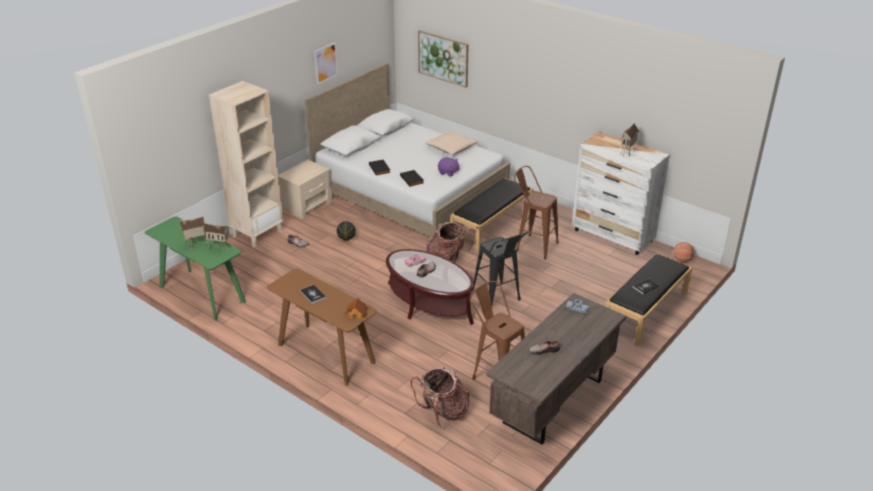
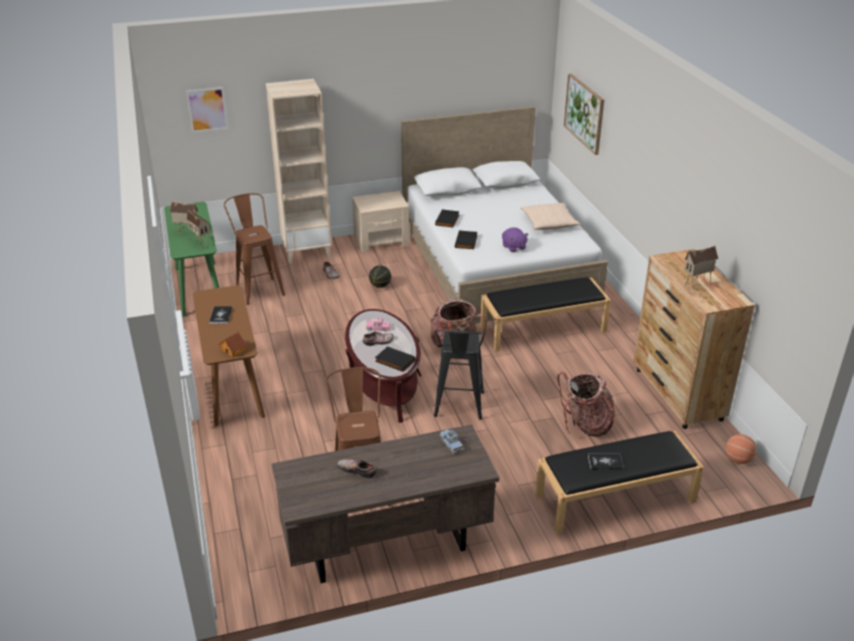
camera: 35 degrees right, 0 degrees up
picture [314,43,338,84] -> picture moved to [186,87,228,133]
backpack [411,366,470,427] -> backpack moved to [557,372,615,437]
brown stool [514,166,559,260] -> brown stool moved to [224,193,285,305]
white dresser [572,132,670,255] -> brown dresser [633,249,755,429]
none -> black book [375,346,415,372]

